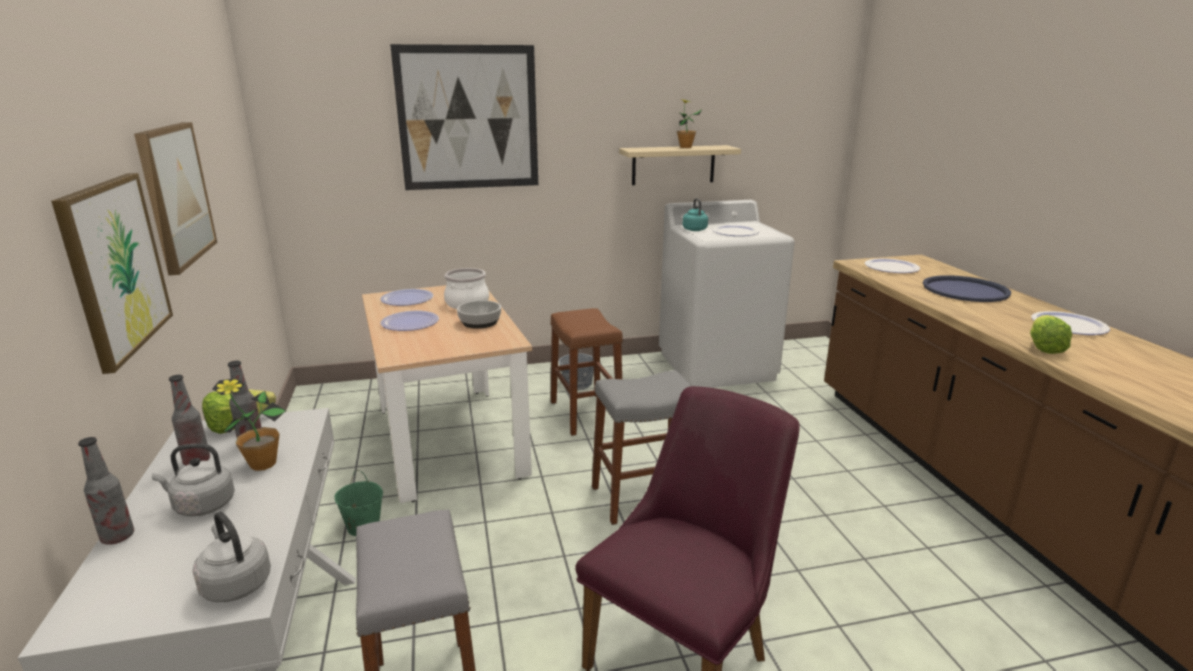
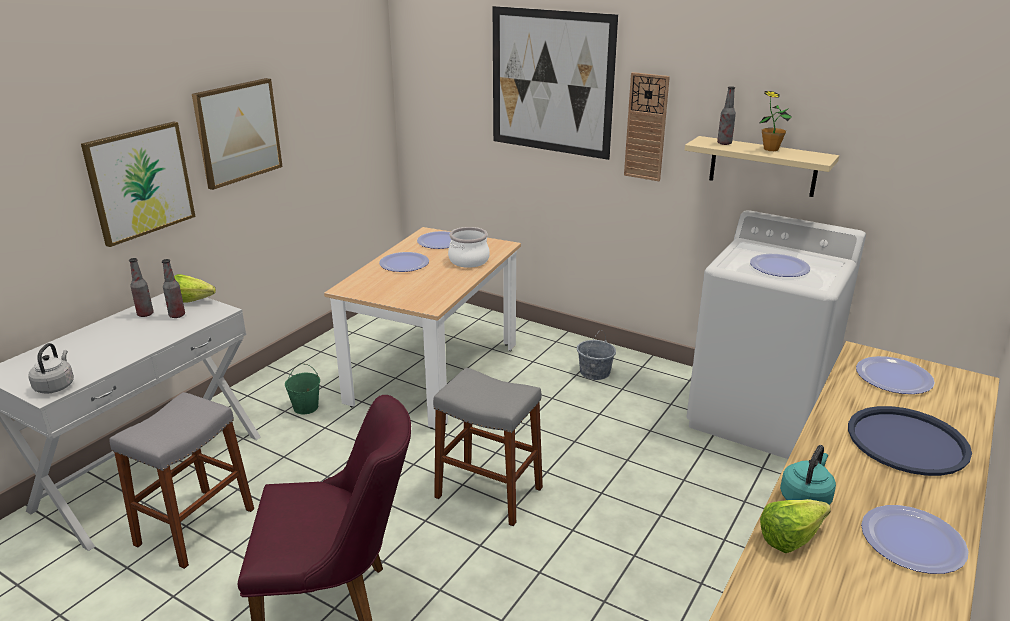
camera: 45 degrees right, 5 degrees up
bottle [78,437,134,545] -> bottle moved to [717,86,736,145]
grey kettle [152,443,235,516] -> none
potted plant [212,378,286,471] -> none
bowl [457,300,501,329] -> none
brown stool [550,308,623,436] -> none
turquoise kettle [683,198,708,231] -> turquoise kettle moved to [780,445,836,505]
none -> wall clock [624,72,670,181]

